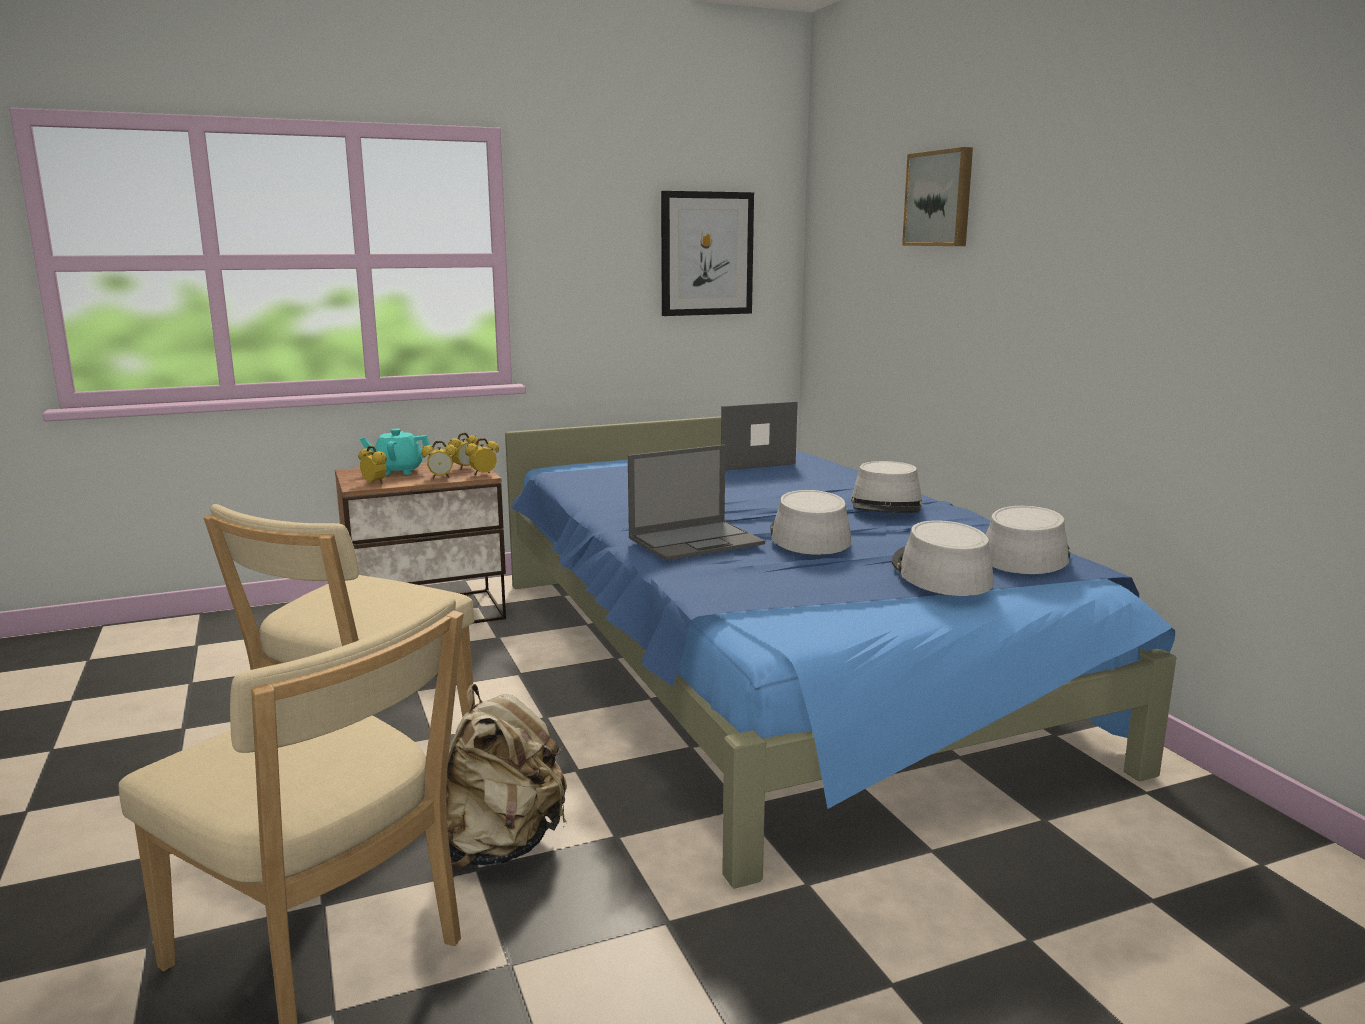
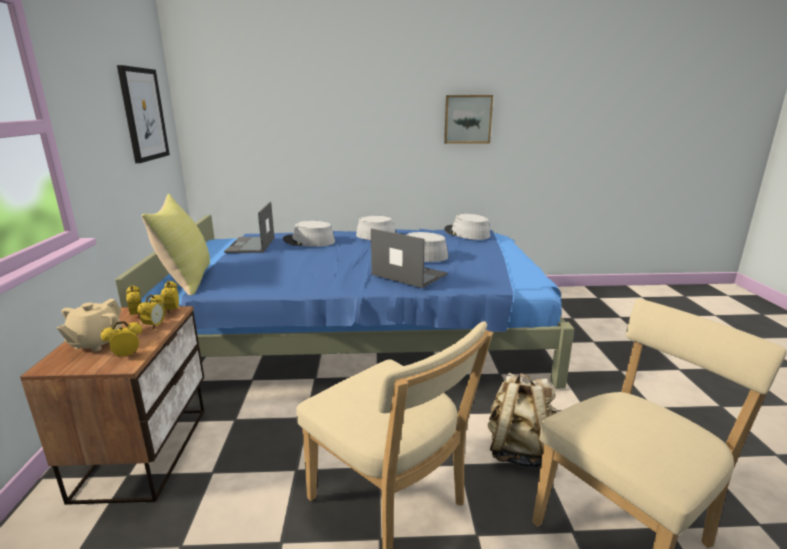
camera: 70 degrees left, 5 degrees up
turquoise teapot [360,429,430,475] -> beige teapot [57,299,122,352]
laptop [628,445,765,561] -> laptop turned 45 degrees counterclockwise [371,228,448,288]
grey hat [892,520,994,596] -> grey hat moved to [283,221,335,247]
picture [902,147,973,246] -> picture moved to [444,95,493,144]
none -> yellow pillow [142,194,210,295]

